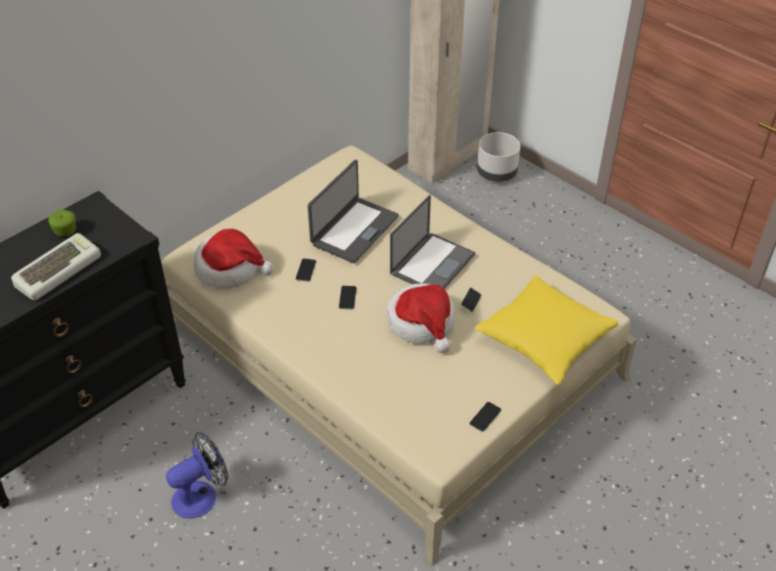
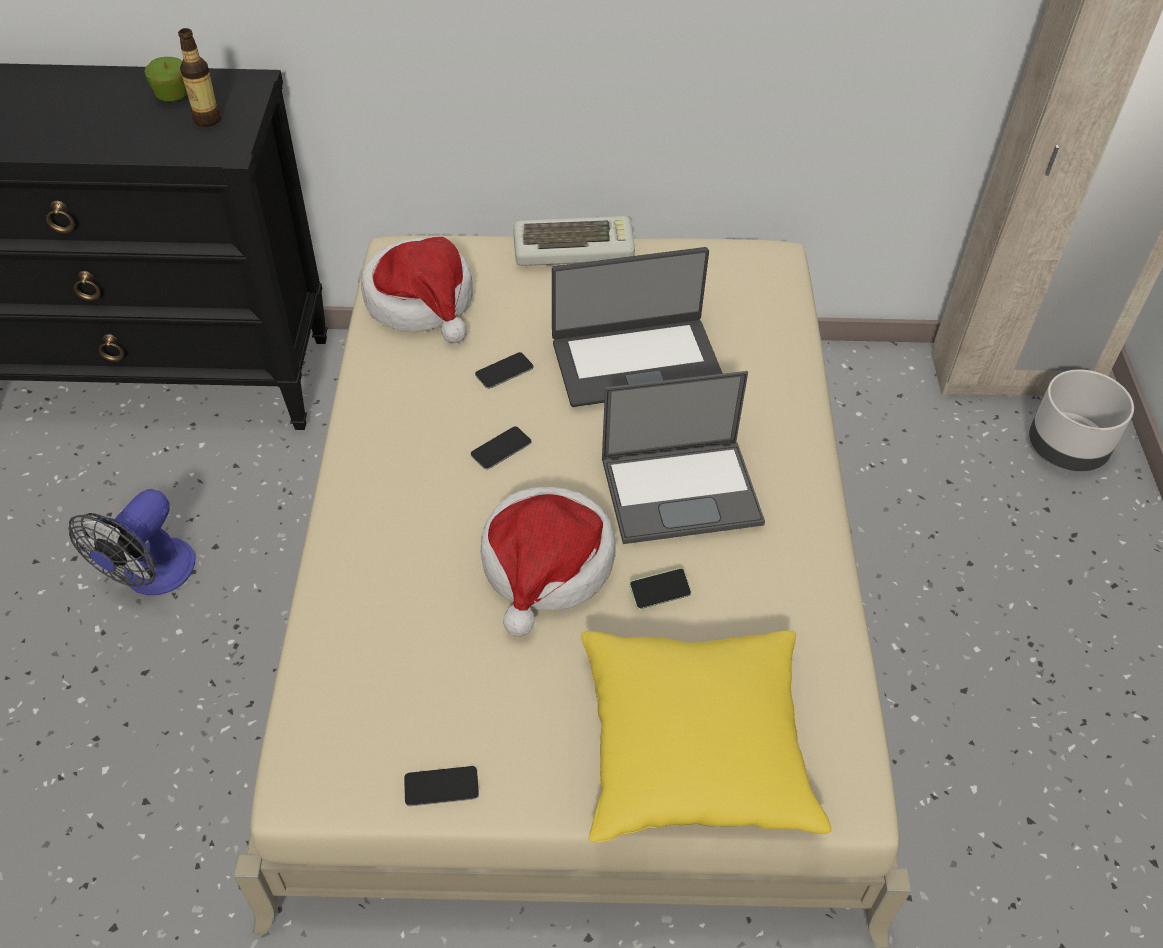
camera: 45 degrees right, 5 degrees up
keyboard [11,233,101,301] -> keyboard moved to [513,216,635,266]
fan [166,432,228,518] -> fan turned 105 degrees clockwise [68,489,195,595]
none -> bottle [178,28,221,127]

